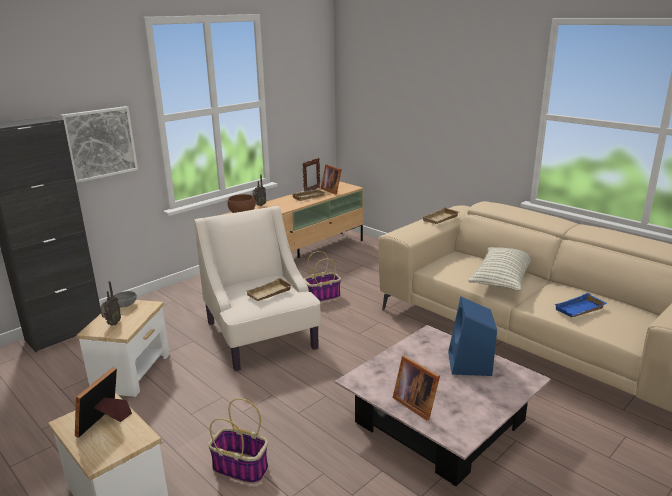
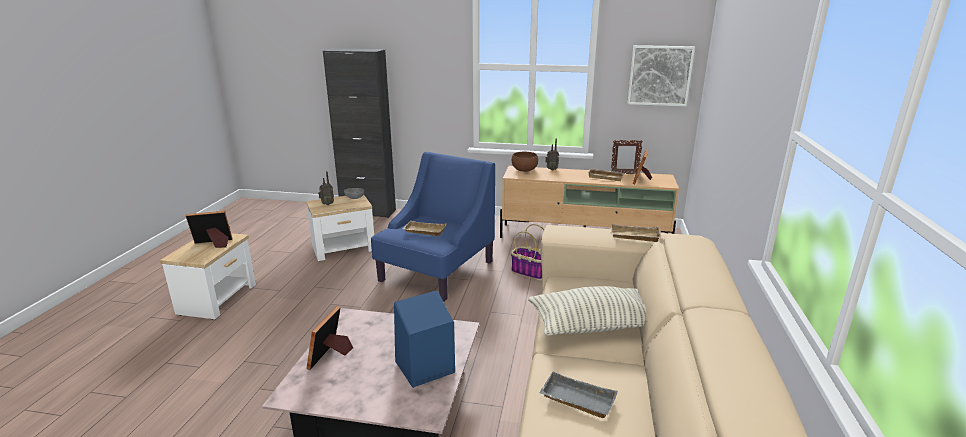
camera: 55 degrees right, 0 degrees up
picture [60,106,138,183] -> picture moved to [628,45,695,106]
beige armchair [194,206,321,371] -> blue armchair [371,152,495,302]
basket [208,398,268,484] -> none
blue tray [554,293,607,317] -> grey tray [539,372,618,418]

